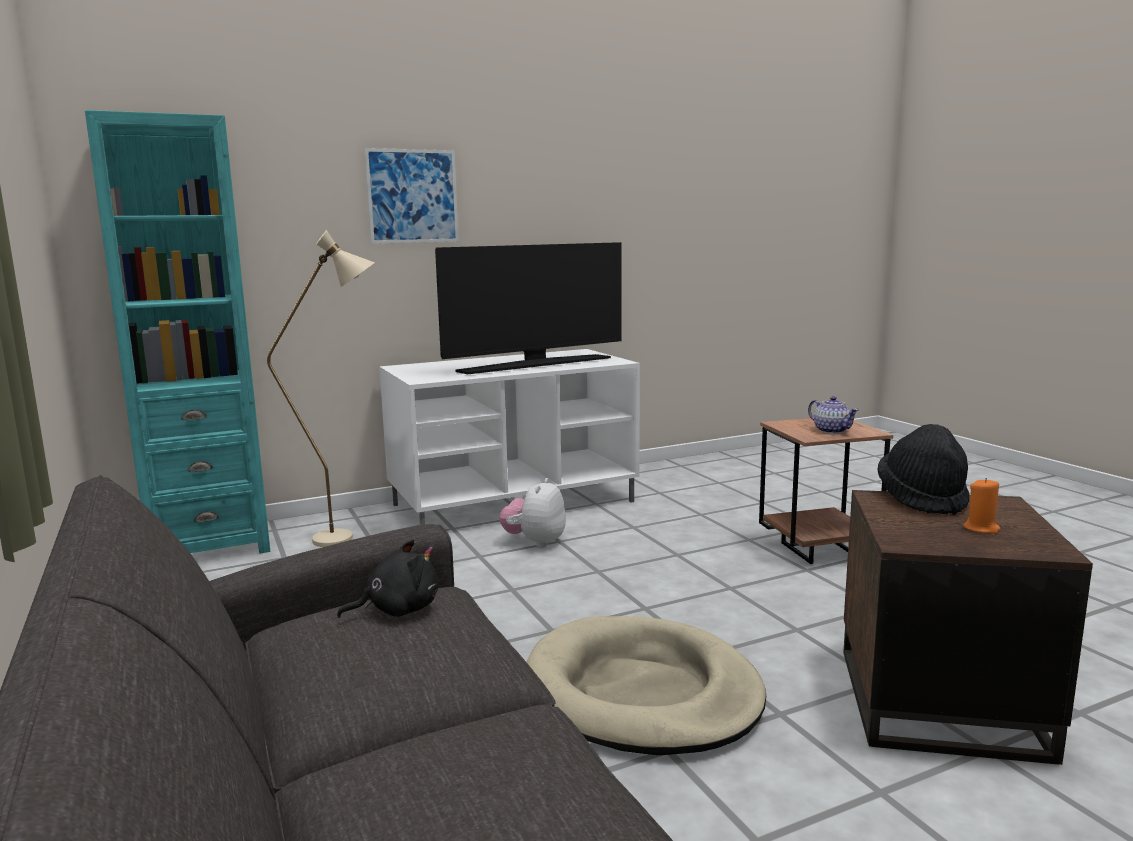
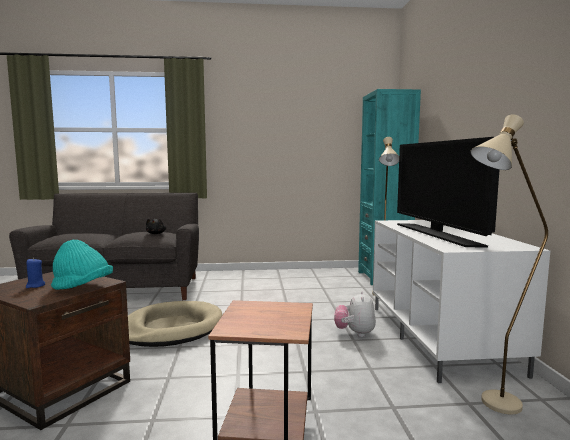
camera: 110 degrees right, 5 degrees down
picture [364,148,459,244] -> none
plush toy [499,478,566,548] -> plush toy turned 120 degrees counterclockwise [334,291,376,337]
teapot [808,396,859,434] -> none
black hat [877,424,969,515] -> turquoise hat [51,240,113,290]
orange candle [963,478,1000,534] -> blue candle [26,258,45,288]
none -> beige floor lamp [470,114,548,415]

